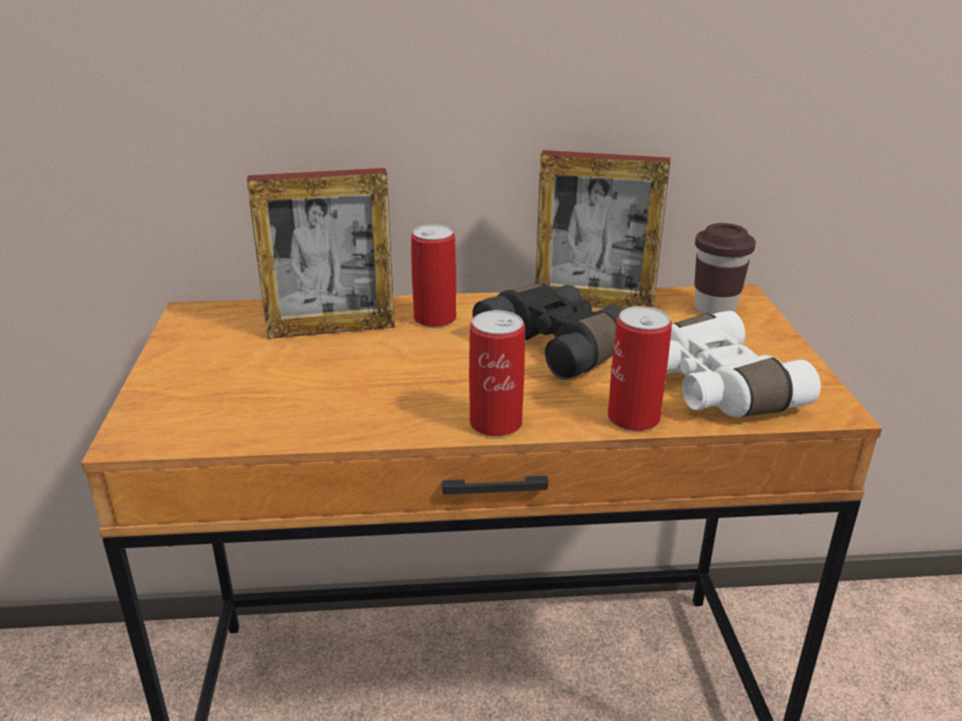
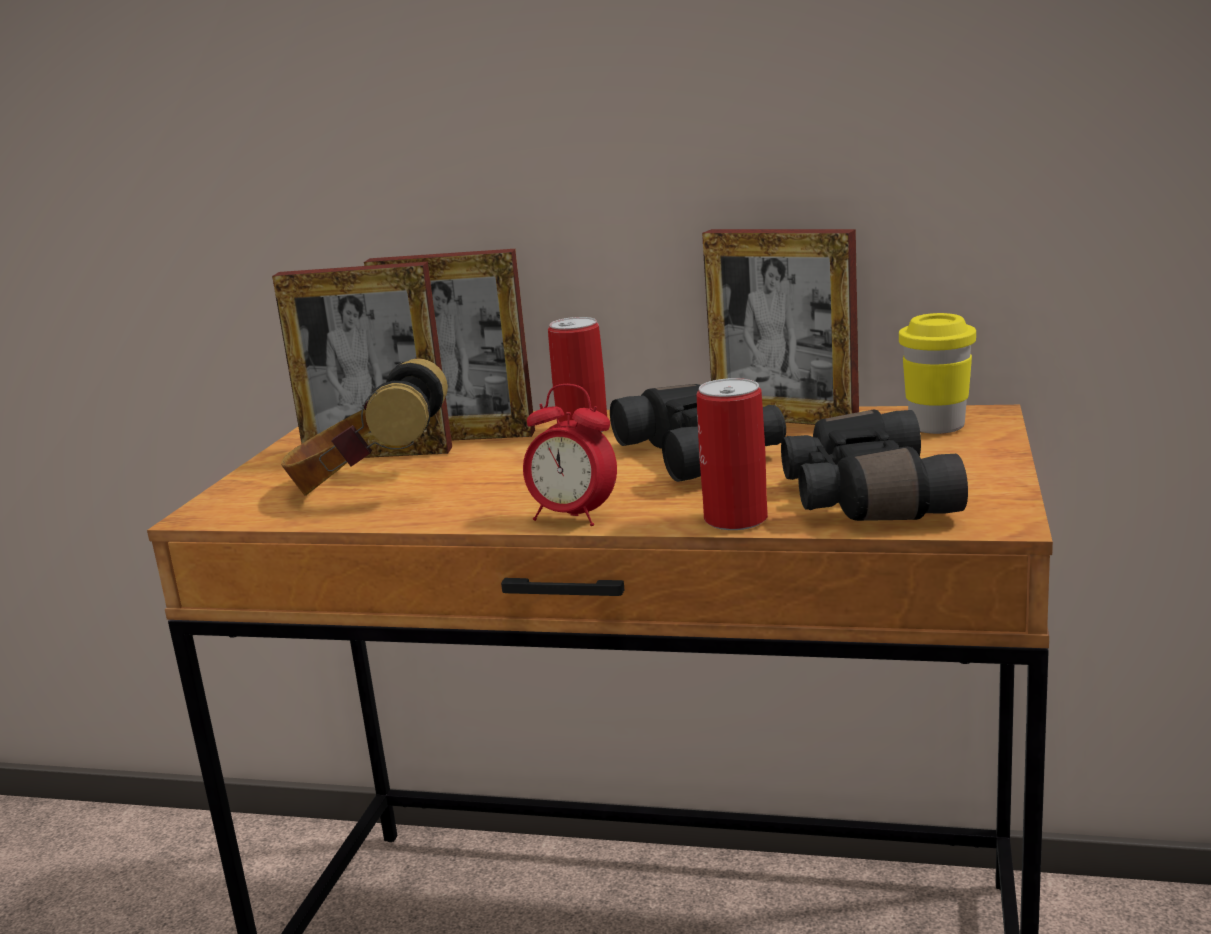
camera: 20 degrees right, 10 degrees down
can [469,310,525,437] -> alarm clock [523,384,617,526]
white binoculars [667,311,821,417] -> black binoculars [781,409,968,521]
brown cup [694,223,756,314] -> yellow cup [899,313,976,434]
none -> picture frame [272,262,452,458]
none -> headphones [281,358,448,496]

